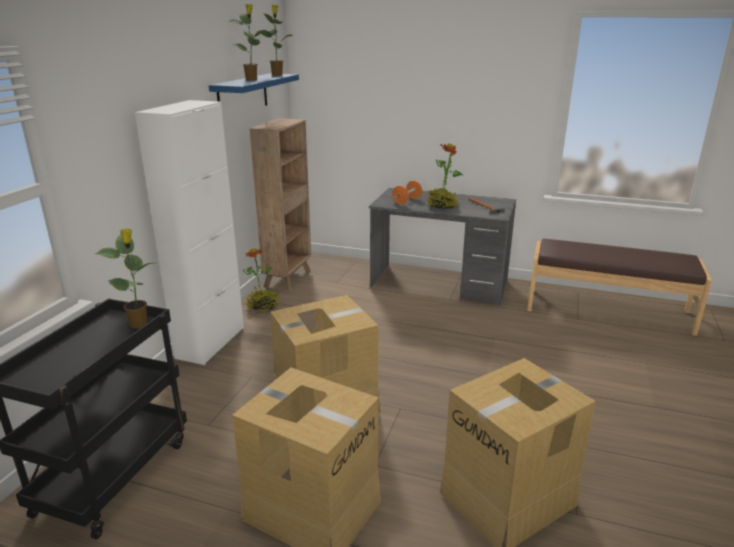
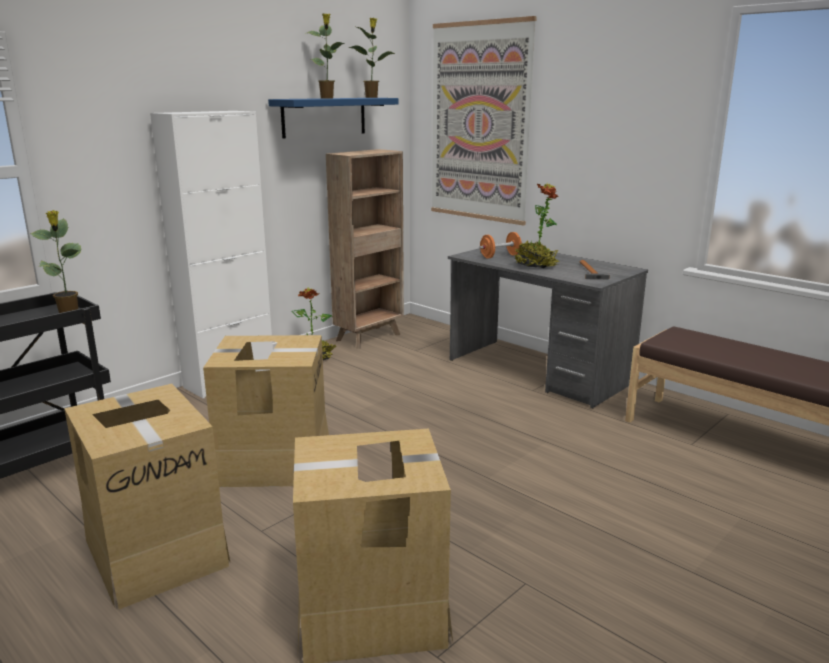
camera: 25 degrees right, 5 degrees down
none -> picture [431,16,537,226]

